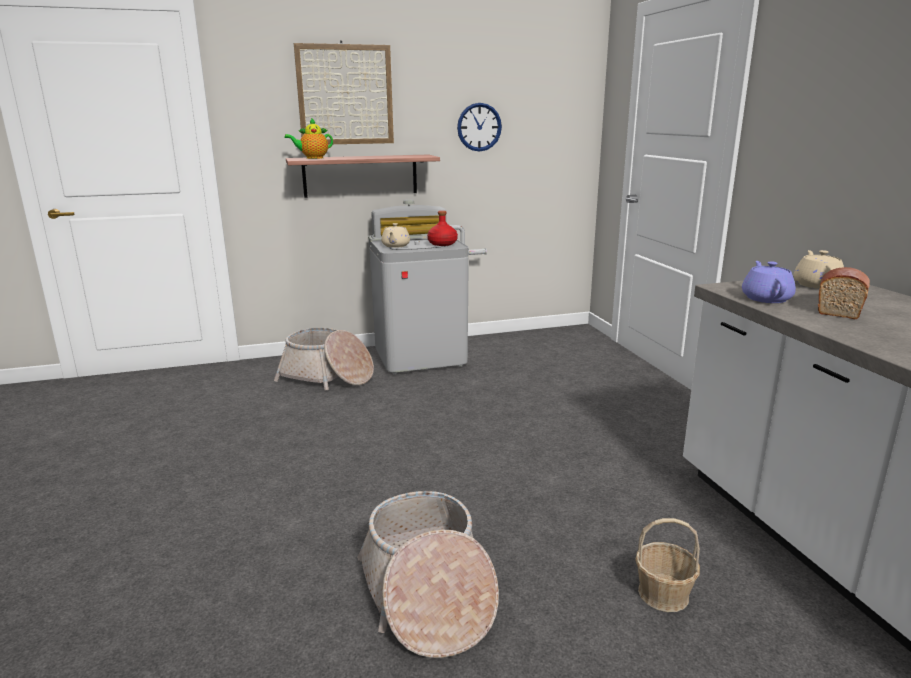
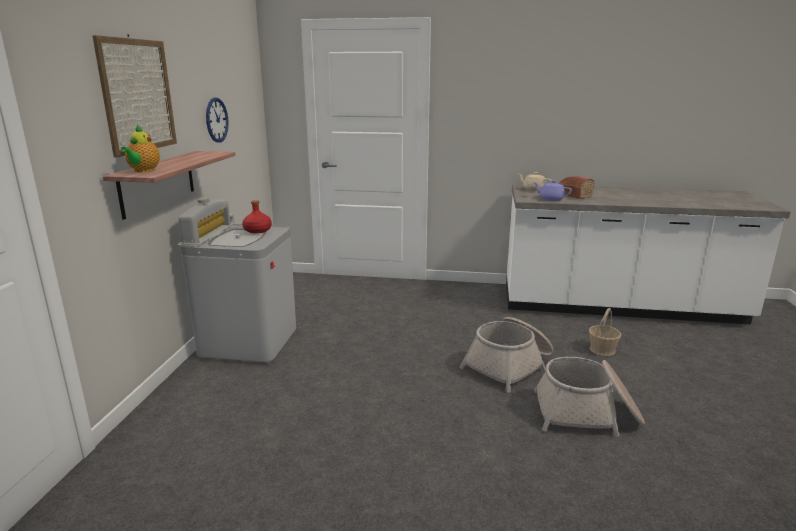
camera: 65 degrees left, 0 degrees up
basket [274,328,374,390] -> basket moved to [460,317,553,392]
beige teapot [381,223,410,248] -> none

